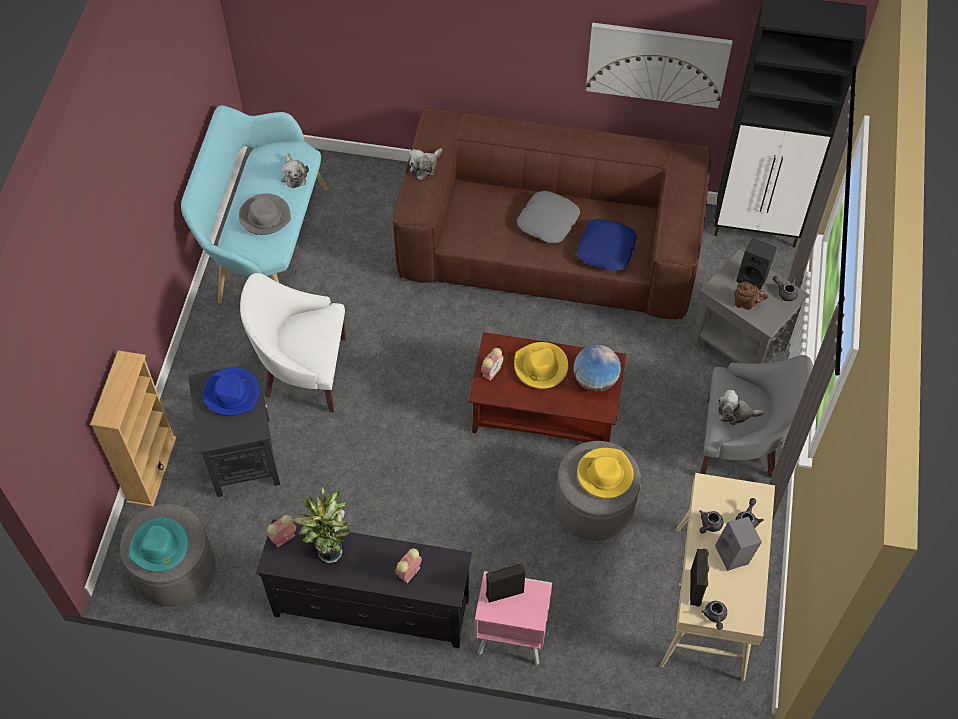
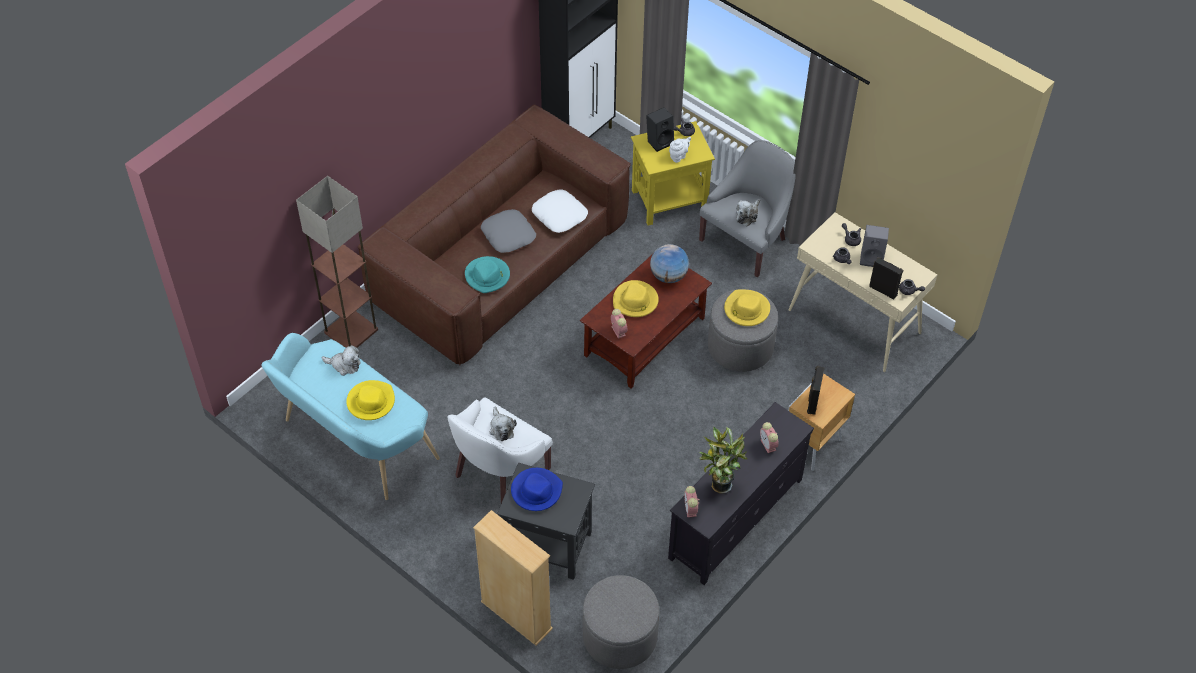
camera: 60 degrees left, 5 degrees down
turquoise hat [129,518,189,572] -> turquoise hat moved to [465,256,510,293]
grey hat [239,194,291,235] -> yellow hat [346,380,395,420]
plush toy [408,148,442,180] -> plush toy moved to [489,406,517,441]
pink nightstand [475,571,552,665] -> brown nightstand [788,373,855,471]
blue pillow [576,219,637,271] -> white pillow [532,190,588,233]
picture [586,23,733,108] -> none
grey side table [691,249,809,364] -> yellow side table [631,121,715,226]
brown teapot [734,282,768,310] -> white teapot [669,137,691,163]
none -> floor lamp [296,176,378,348]

